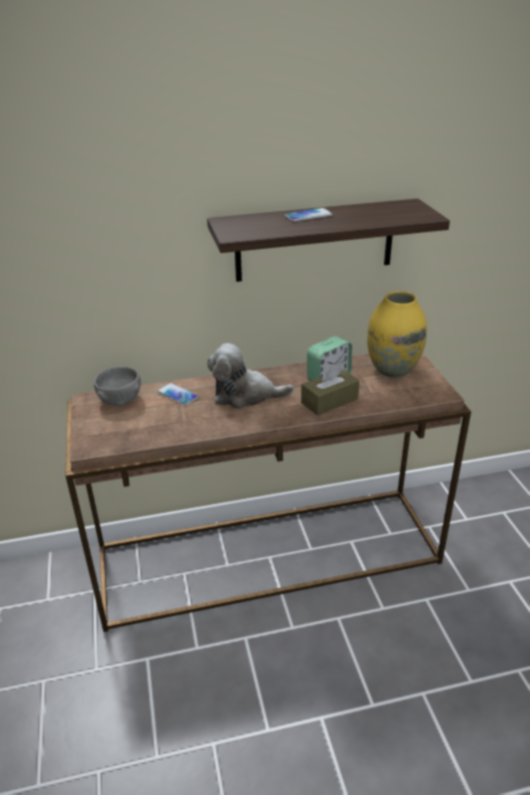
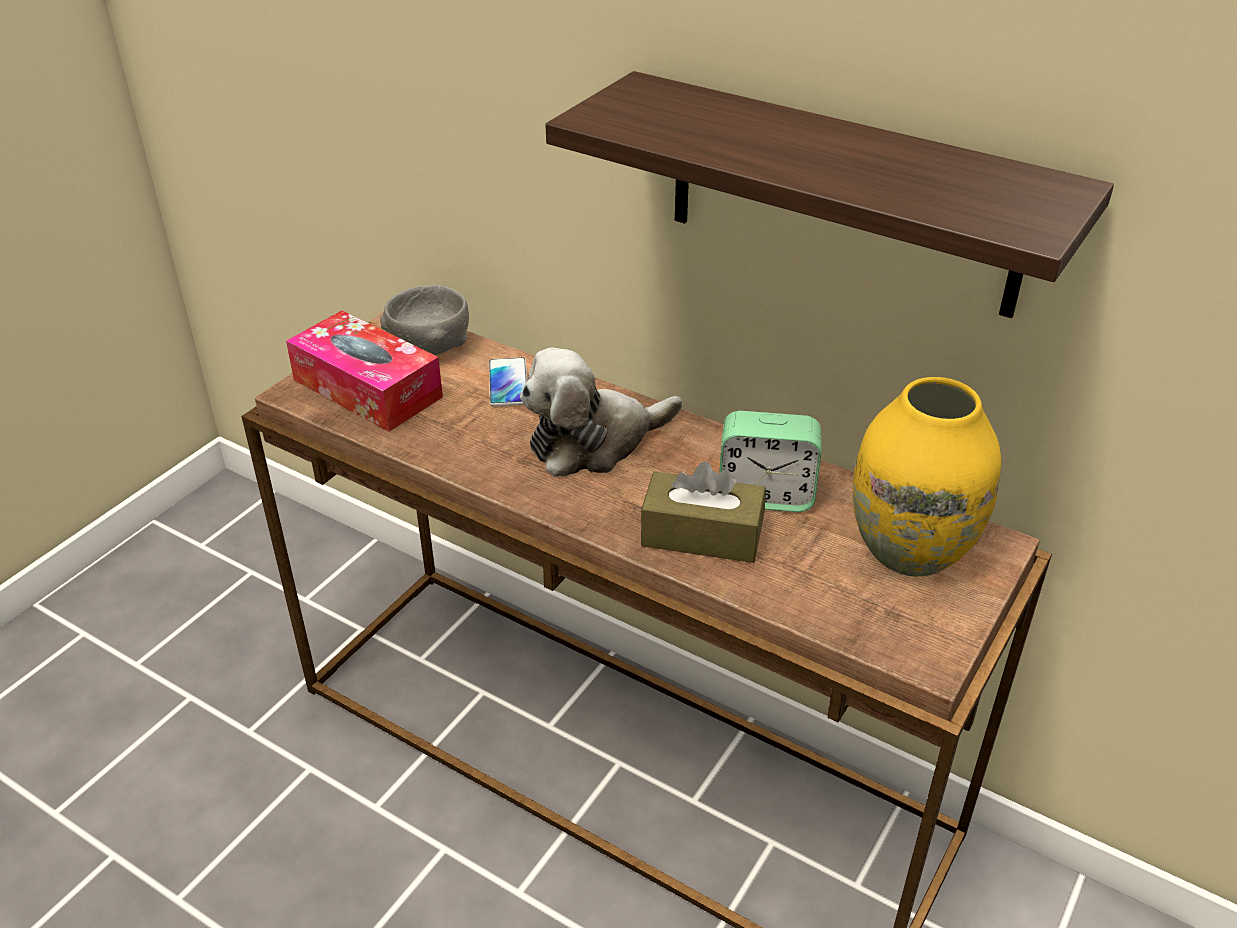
camera: 45 degrees right, 5 degrees up
plush toy [207,343,294,409] -> plush toy turned 75 degrees counterclockwise [520,348,682,477]
phone [284,208,333,222] -> none
none -> tissue box [286,310,443,432]

